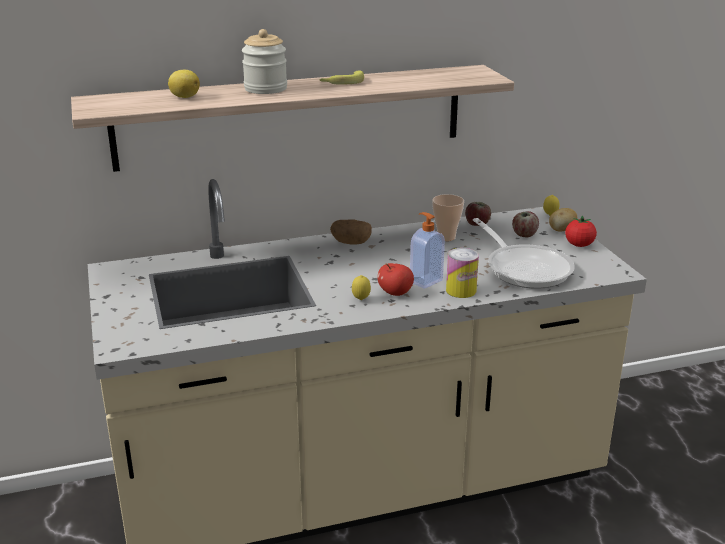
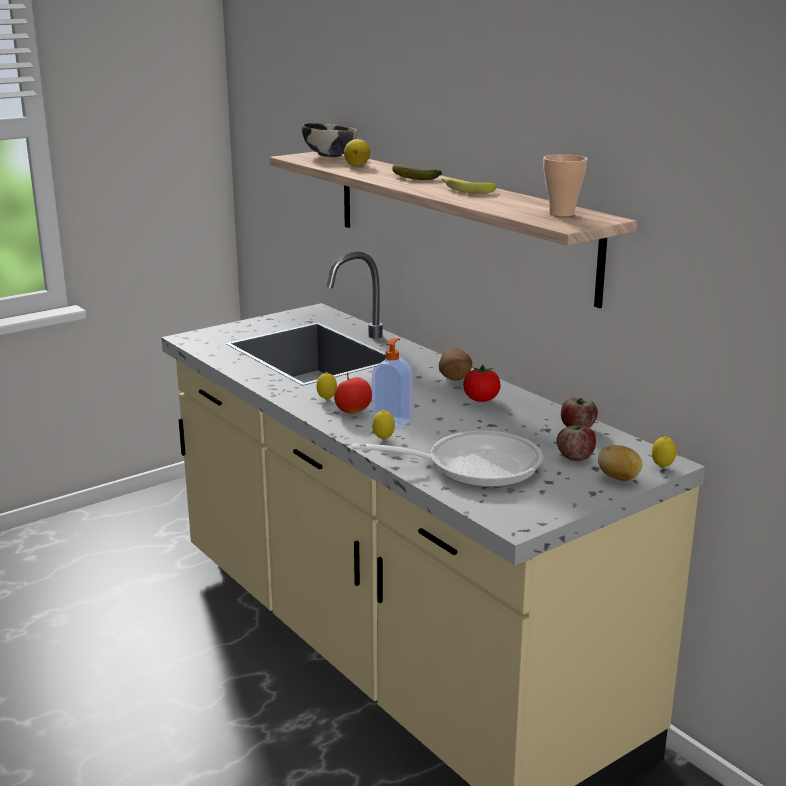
camera: 70 degrees right, 5 degrees down
jar [242,29,287,94] -> banana [392,164,442,180]
cup [432,194,464,241] -> cup moved to [543,154,587,217]
can [446,248,479,298] -> lemon [372,410,395,440]
frying pan [473,218,575,289] -> frying pan turned 135 degrees counterclockwise [352,431,543,487]
tomato [565,216,597,247] -> tomato moved to [463,364,500,402]
none -> bowl [302,123,358,157]

